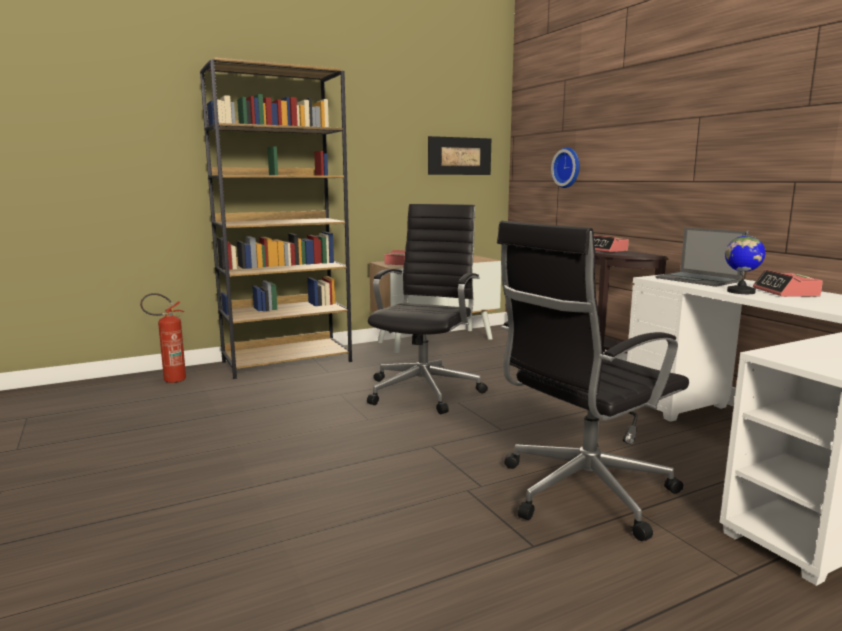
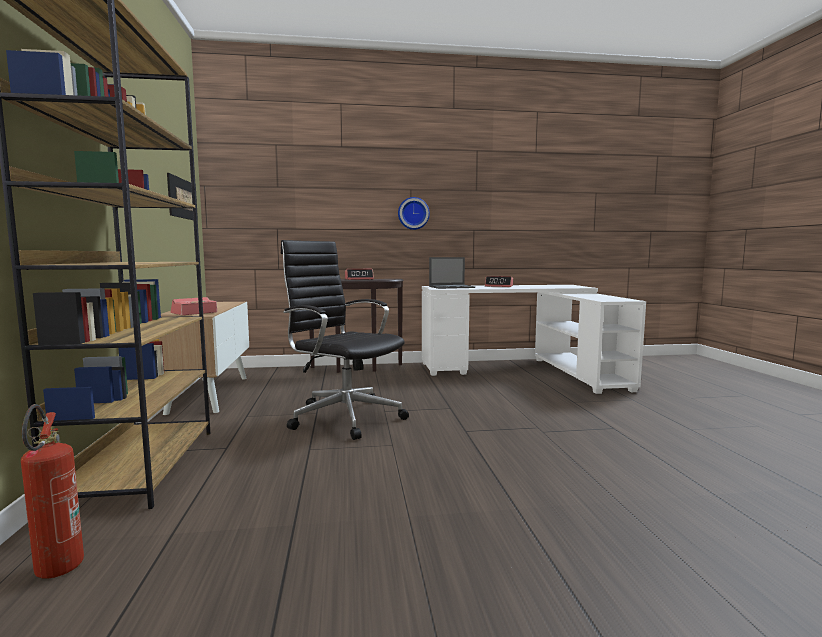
camera: 70 degrees left, 5 degrees down
black office chair [497,221,689,541] -> none
wall clock [551,147,580,188] -> wall clock moved to [398,197,430,230]
globe [725,231,765,294] -> none

